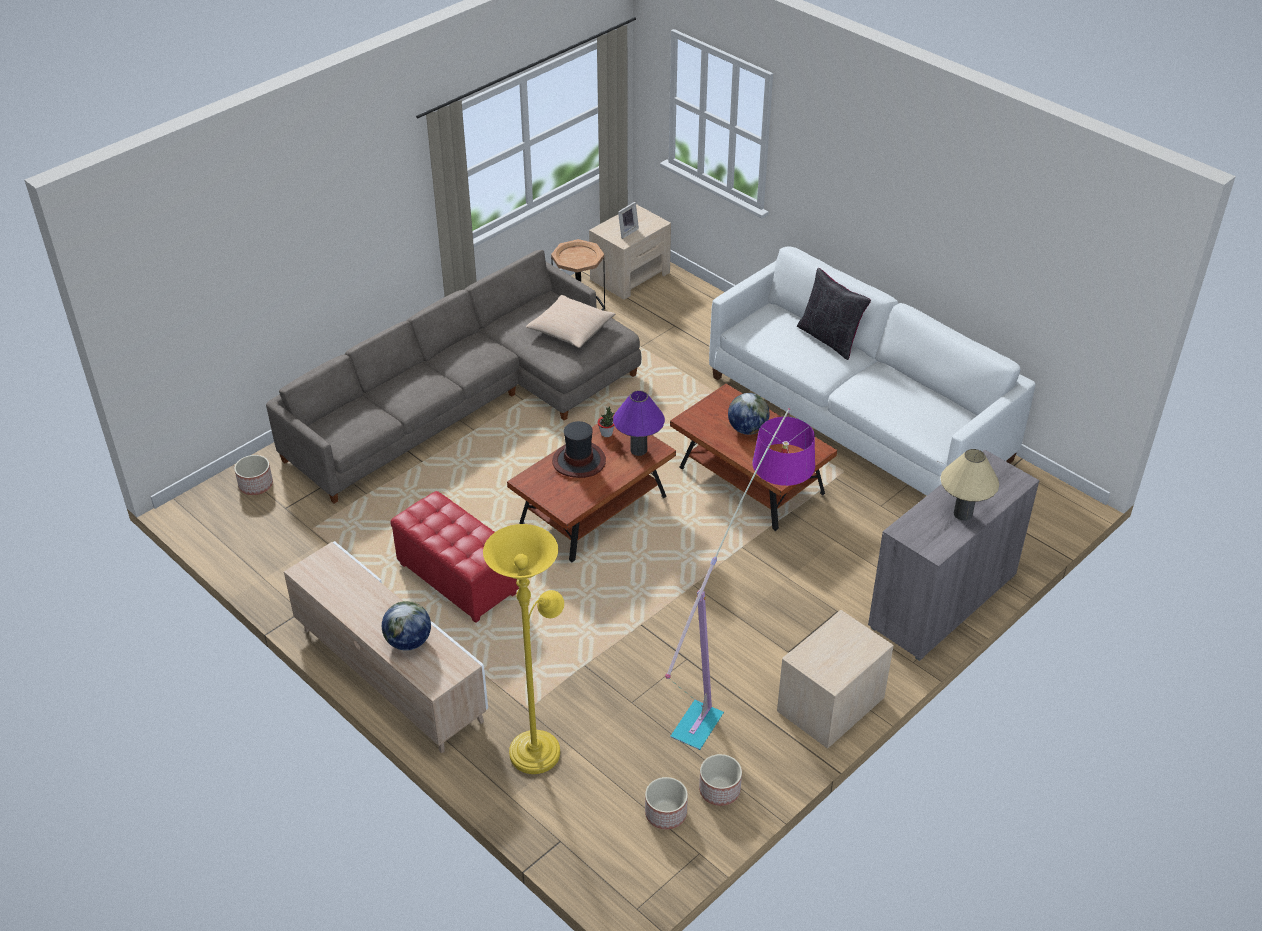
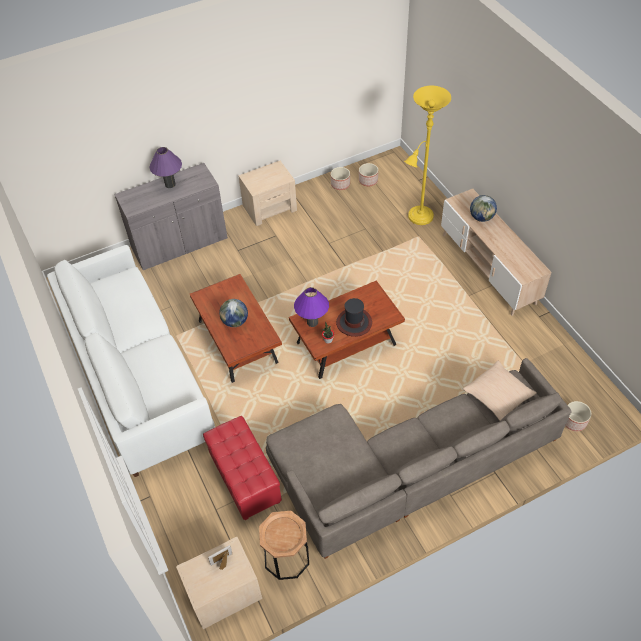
camera: 160 degrees left, 10 degrees up
red ottoman [391,491,519,623] -> red ottoman moved to [203,416,282,520]
beige pillow [526,295,615,348] -> beige pillow moved to [463,361,537,421]
floor lamp [665,408,815,750] -> none
black pillow [797,268,871,360] -> none
beige table lamp [940,449,999,521] -> purple table lamp [149,147,182,188]

